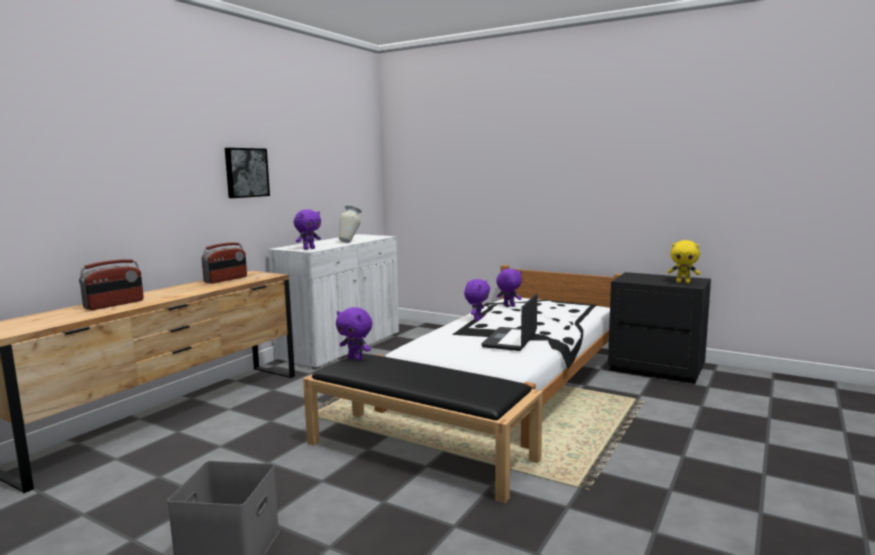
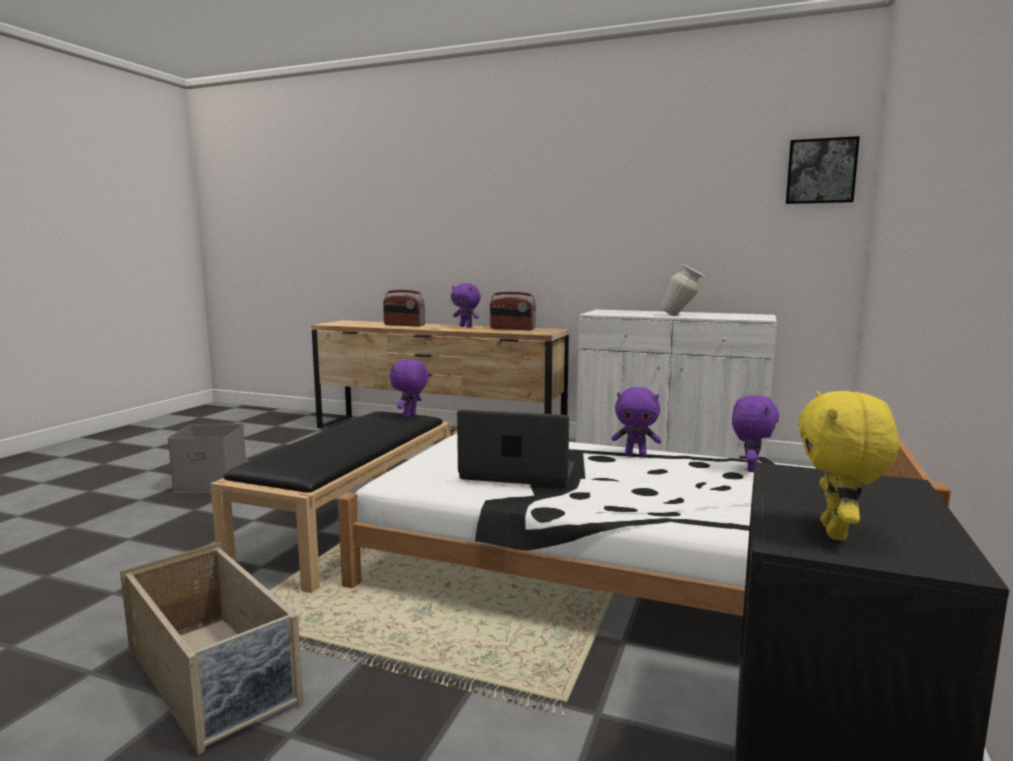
camera: 80 degrees right, 0 degrees up
picture [225,148,270,198] -> picture moved to [786,136,860,204]
purple plush toy [294,209,321,250] -> purple plush toy moved to [451,283,481,327]
none -> beige storage box [120,542,304,755]

